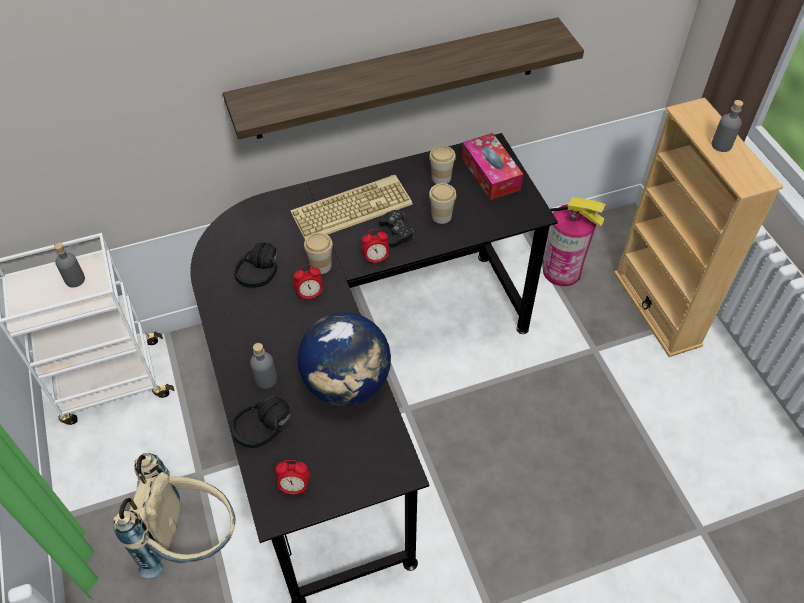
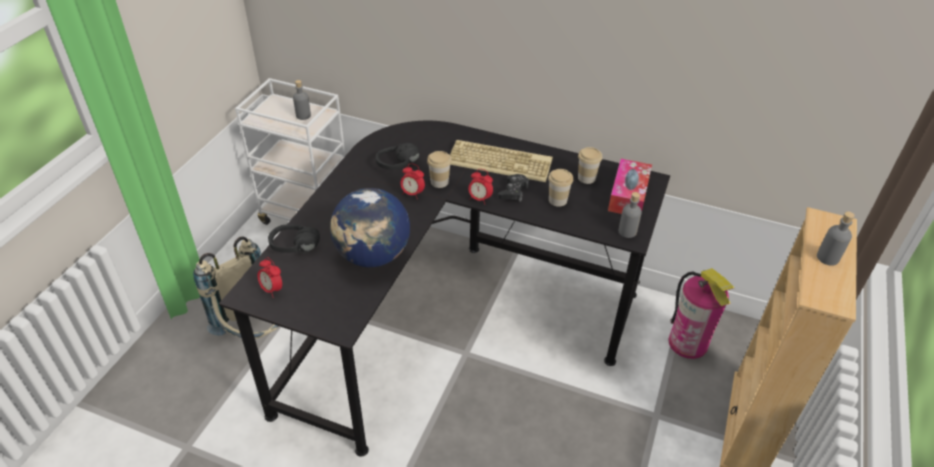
camera: 40 degrees right, 10 degrees down
shelf [223,17,584,140] -> none
grey bottle [250,343,277,389] -> grey bottle moved to [618,192,642,238]

